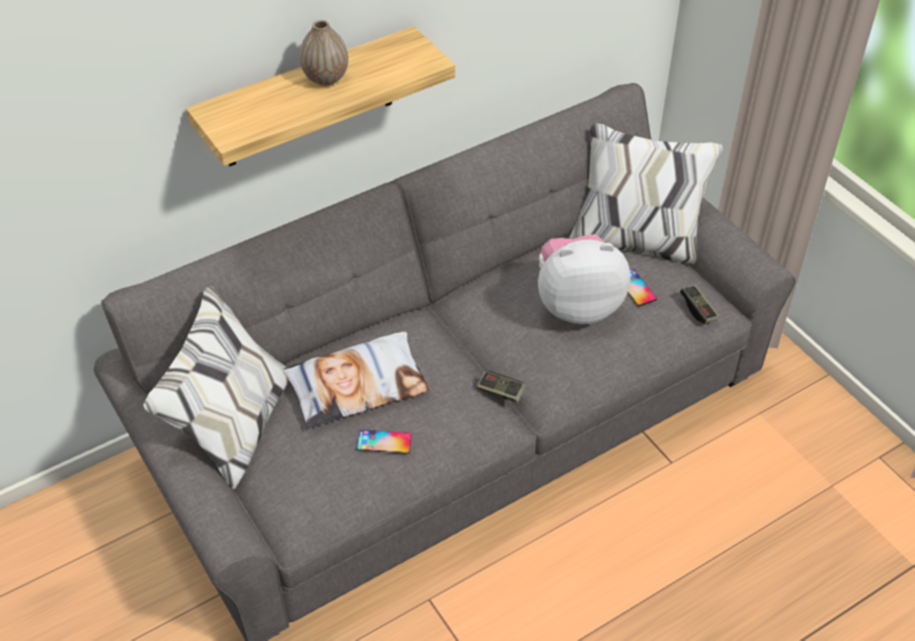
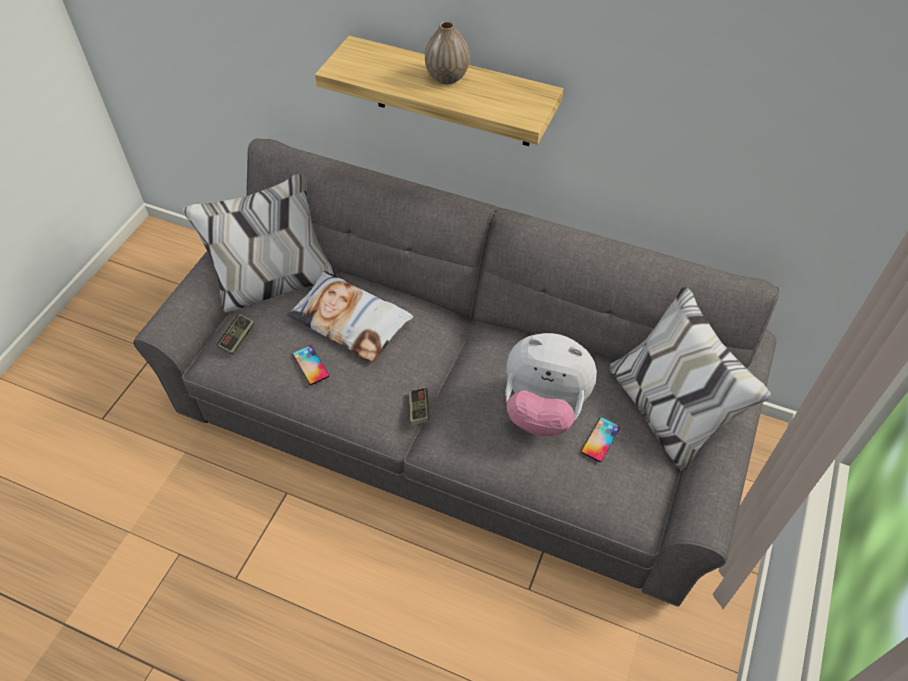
camera: 55 degrees right, 5 degrees up
plush toy [538,234,630,324] -> plush toy turned 150 degrees clockwise [505,333,597,436]
game controller [680,284,720,324] -> game controller moved to [217,314,254,355]

